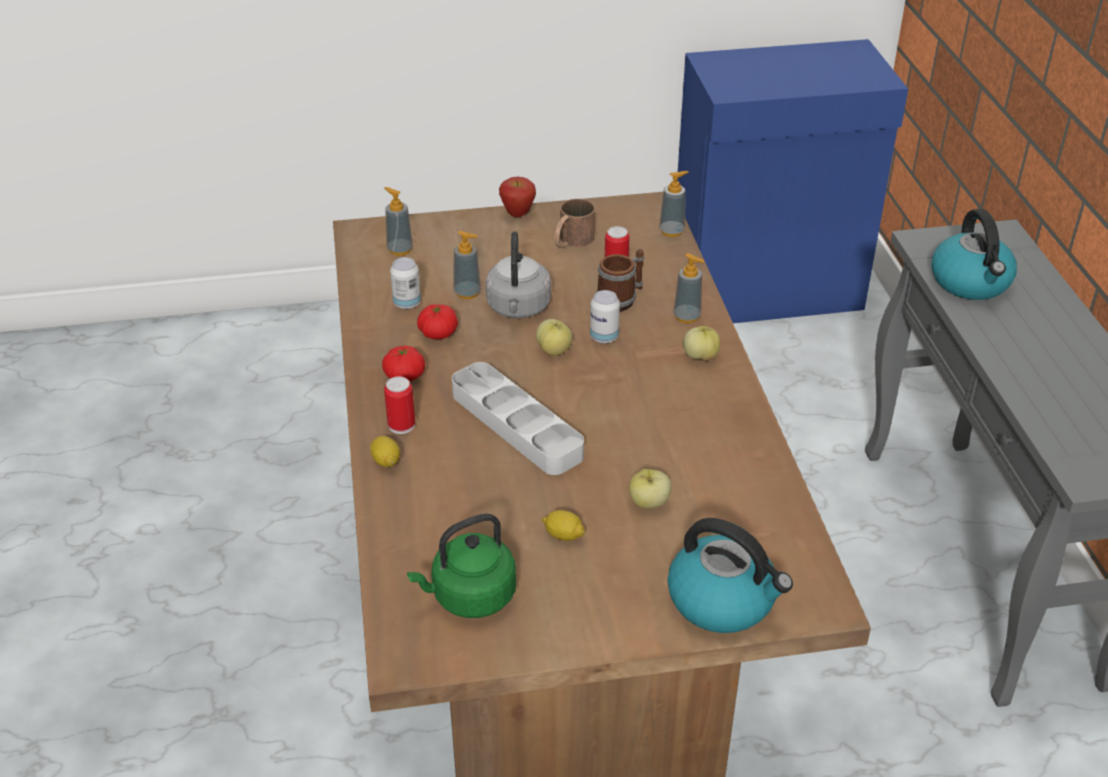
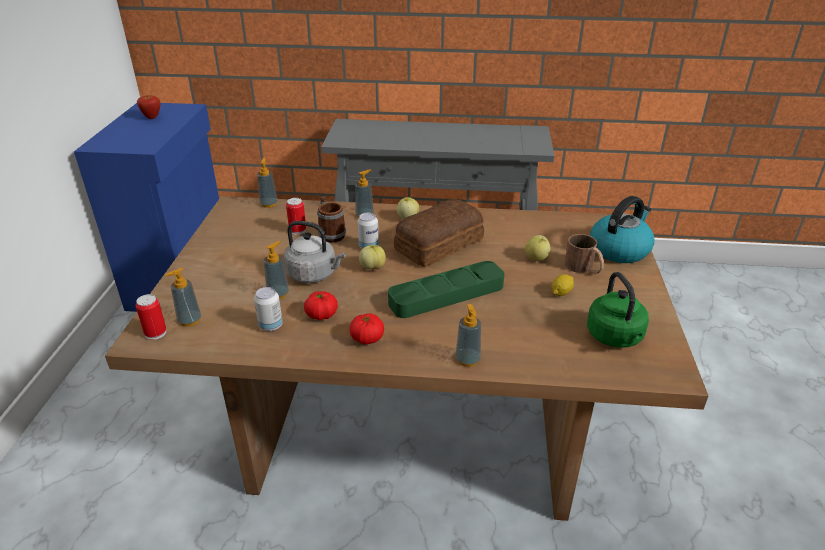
camera: 75 degrees left, 5 degrees down
lemon [370,436,400,467] -> soap dispenser [455,304,481,367]
can [384,377,415,434] -> can moved to [136,294,166,340]
grey tray [452,362,584,475] -> green tray [388,261,505,318]
apple [499,177,536,217] -> apple moved to [137,96,161,119]
brown mug [554,199,595,247] -> brown mug moved to [564,234,604,273]
kettle [931,209,1017,300] -> none
none -> bread [394,199,484,267]

